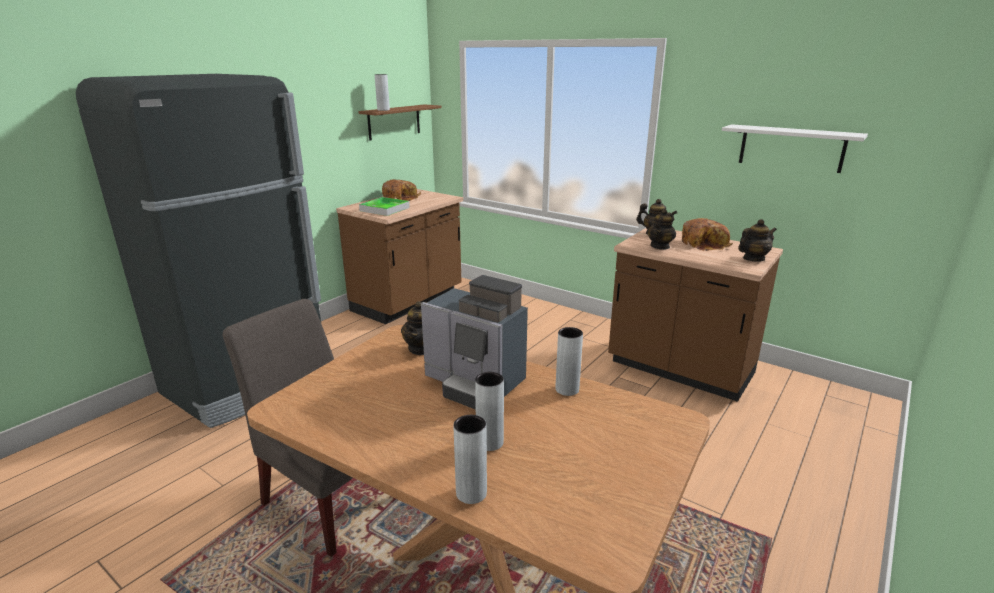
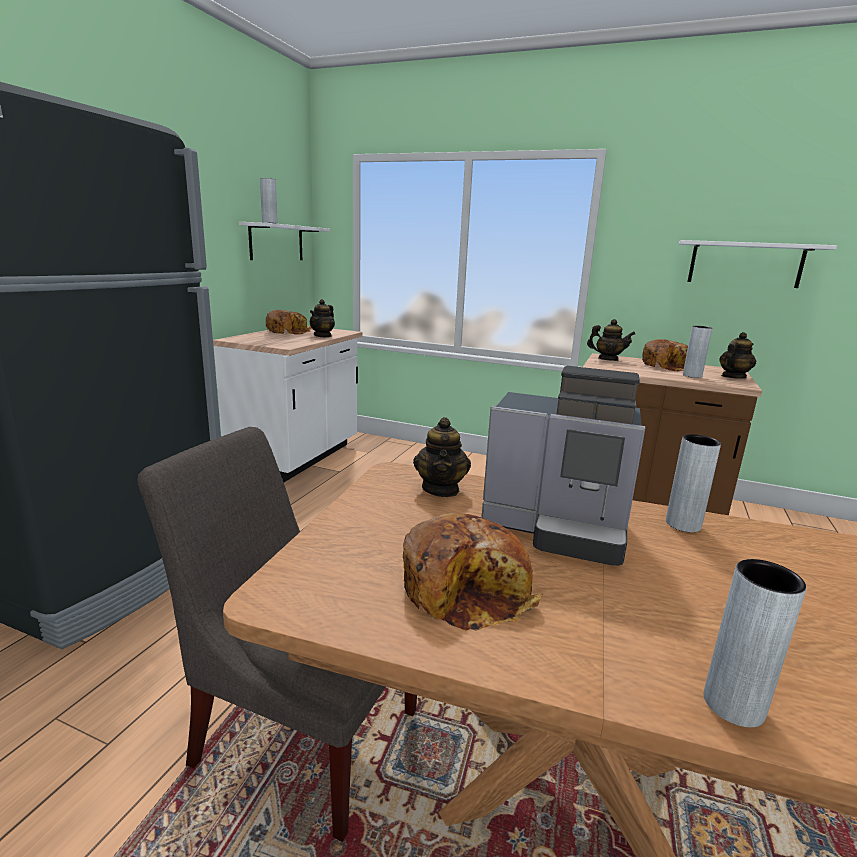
camera: 15 degrees left, 5 degrees down
brown counter [336,189,463,324] -> white counter [213,326,362,482]
brown shelf [358,104,441,141] -> white shelf [239,222,330,260]
tray [359,197,410,216] -> none
grey vase [475,372,504,451] -> grey vase moved to [683,326,712,378]
teapot [647,209,676,250] -> teapot moved to [310,299,335,337]
none -> bread [403,513,543,631]

